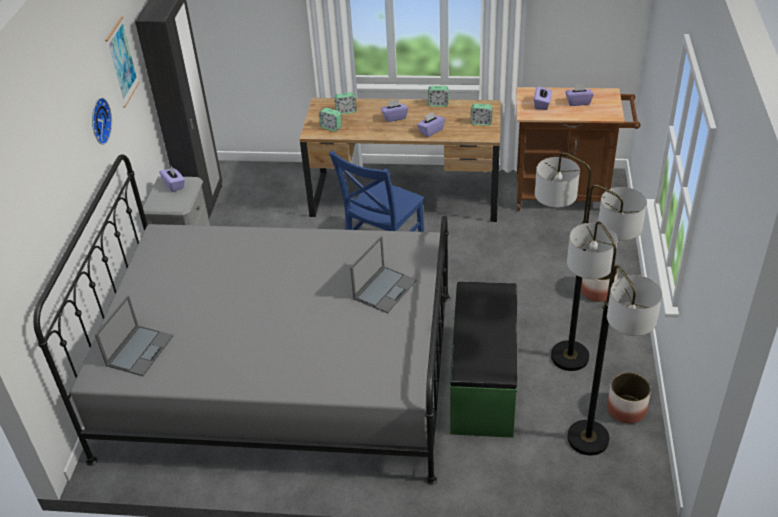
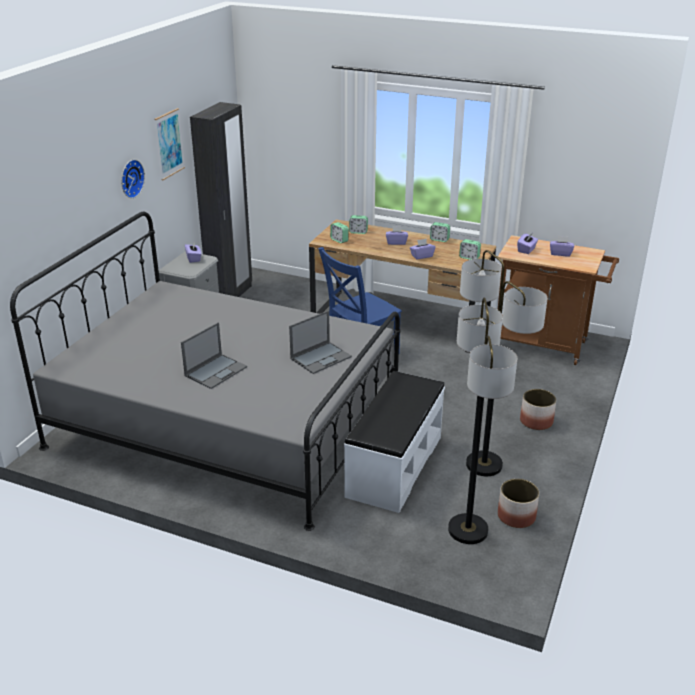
camera: 15 degrees right, 10 degrees down
laptop [95,295,173,376] -> laptop moved to [181,322,247,389]
green bench [450,282,517,438] -> white bench [344,371,445,513]

